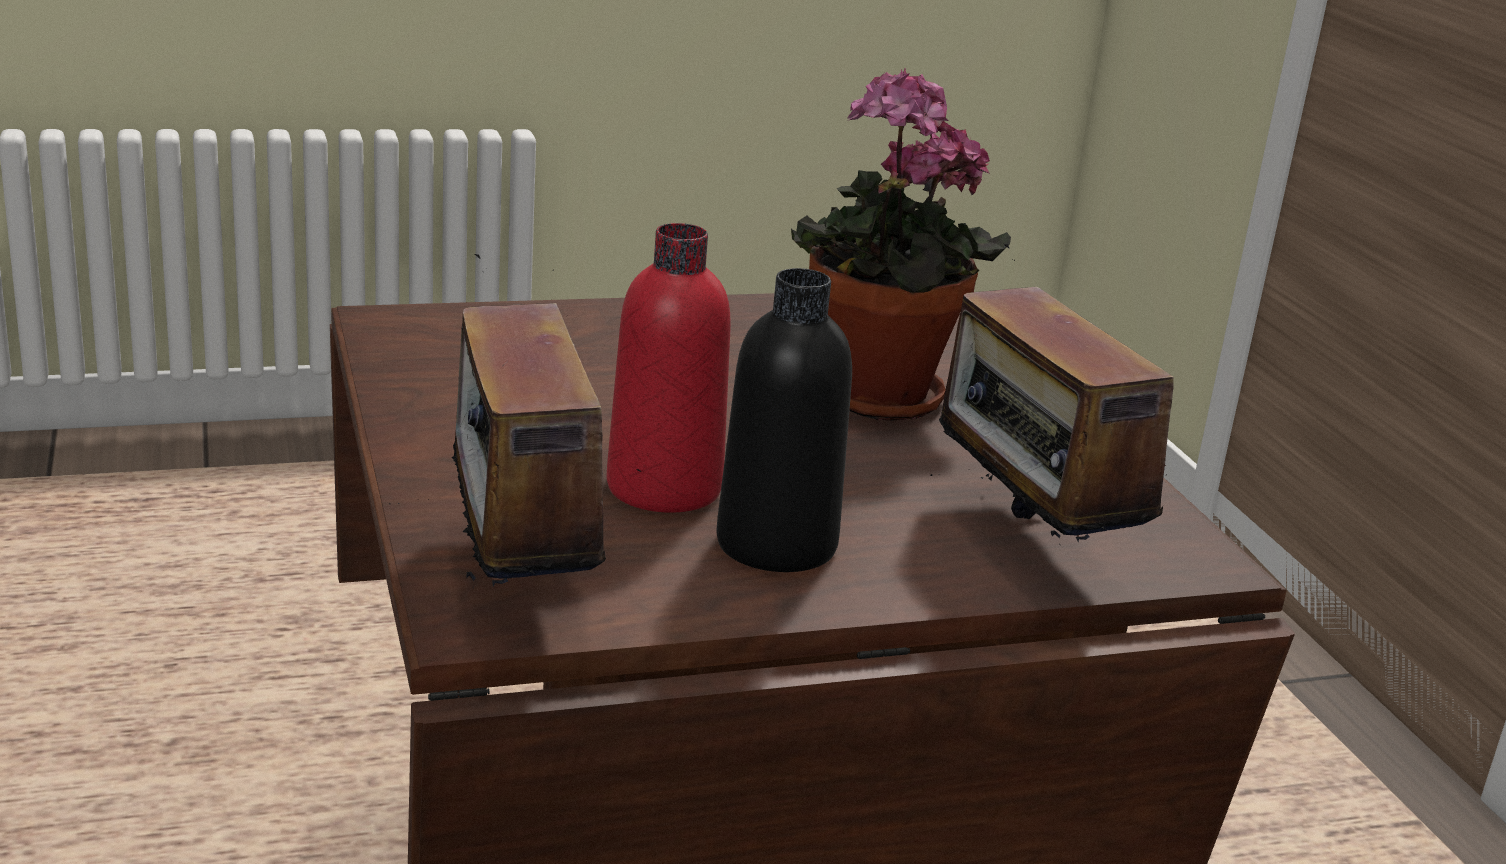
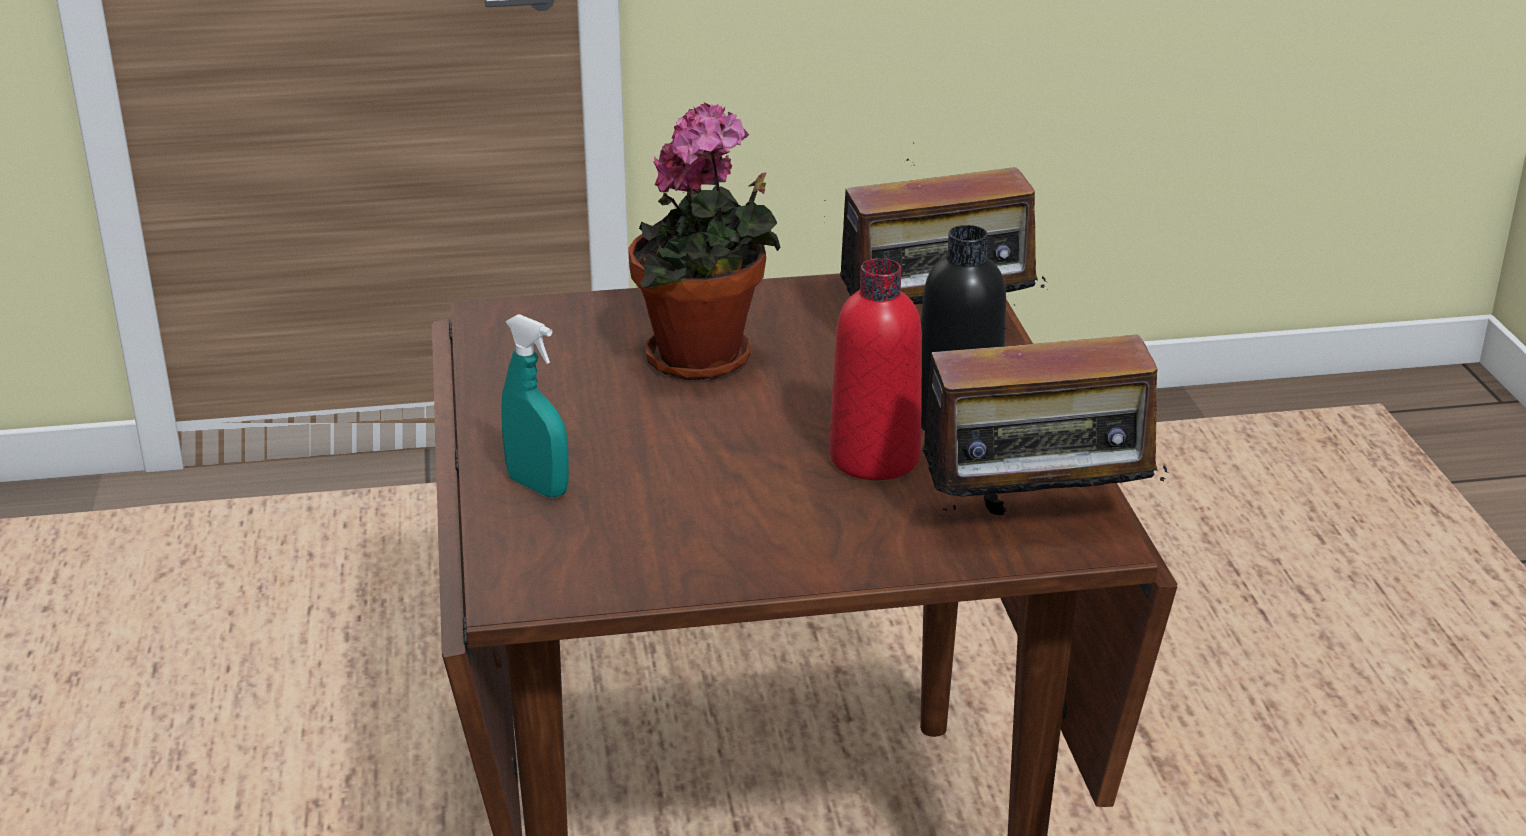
camera: 80 degrees left, 5 degrees up
none -> turquoise spray bottle [501,314,569,498]

